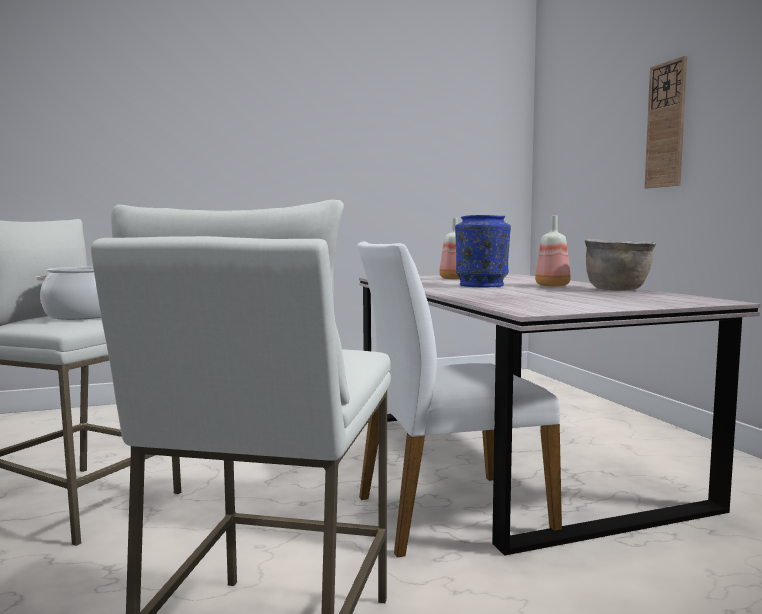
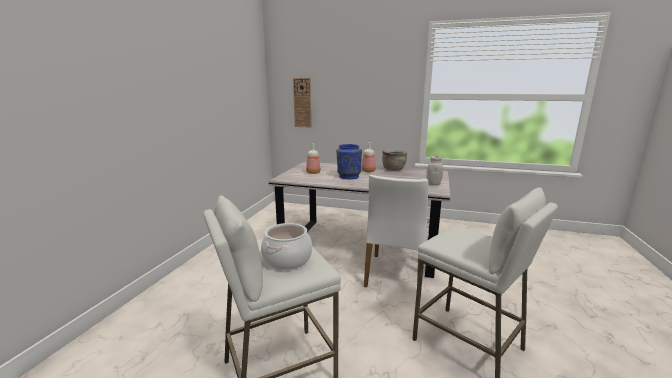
camera: 55 degrees left, 10 degrees up
wall clock [645,56,687,188] -> wall clock moved to [293,78,311,128]
none -> white jar [427,156,443,186]

